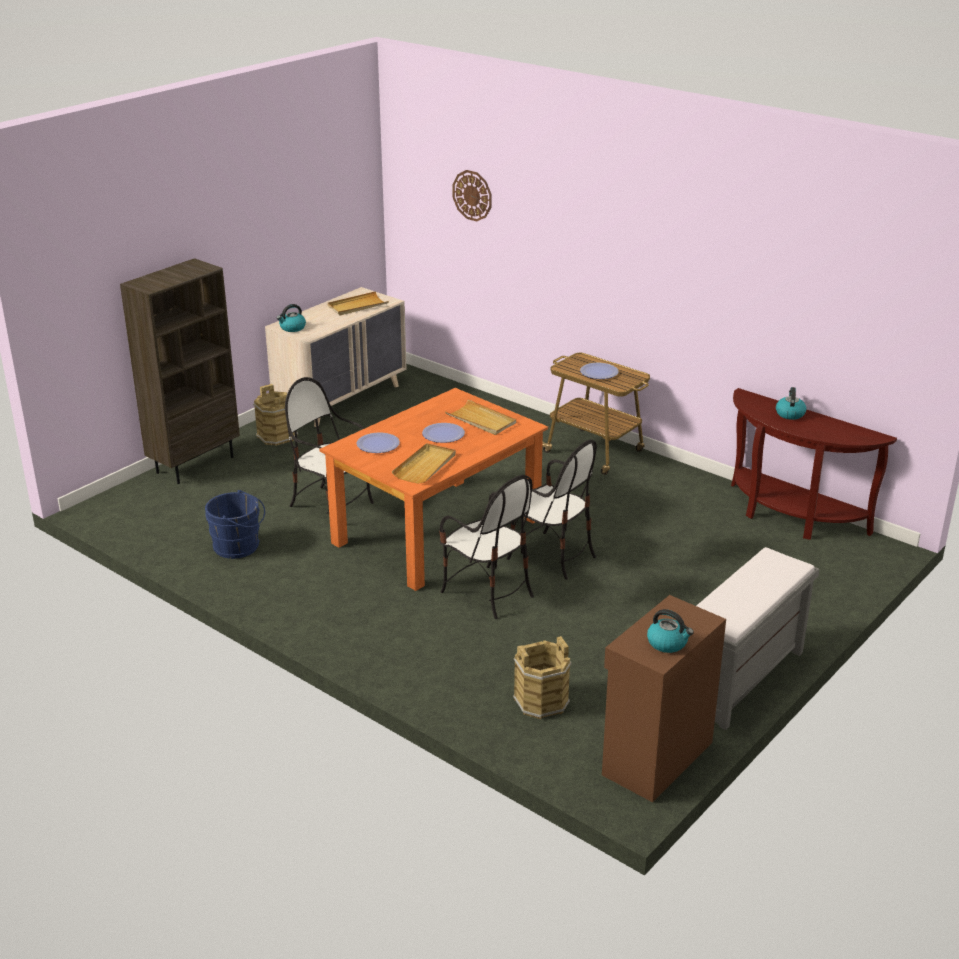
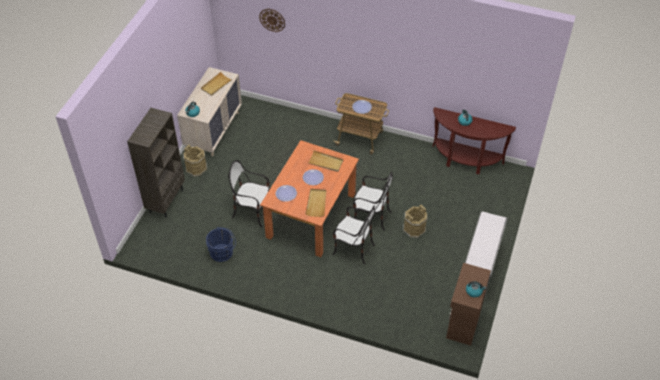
camera: 20 degrees left, 20 degrees up
brown bucket [513,636,572,719] -> brown bucket moved to [403,205,428,238]

